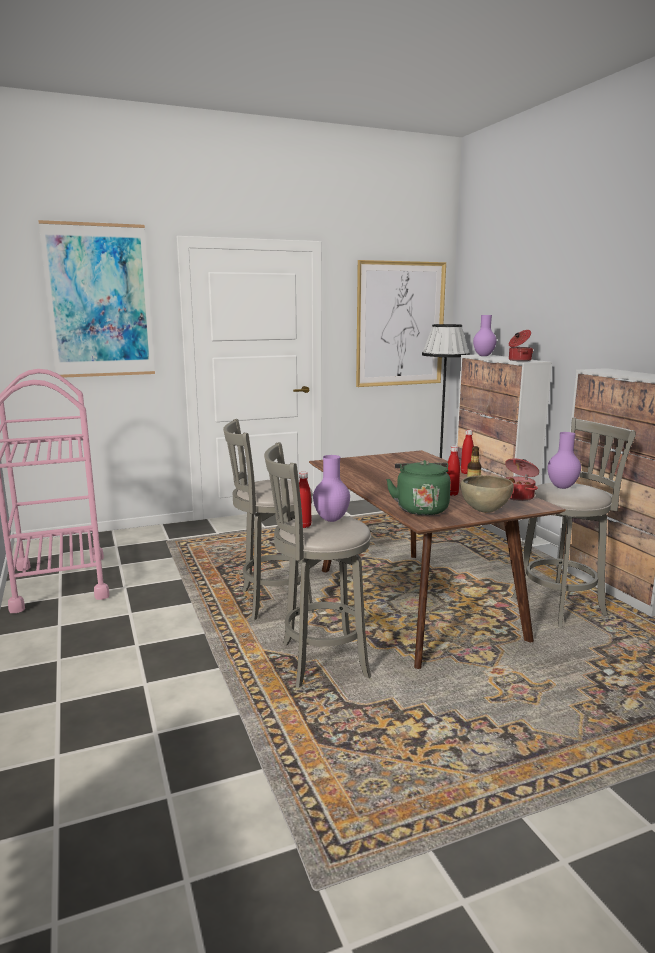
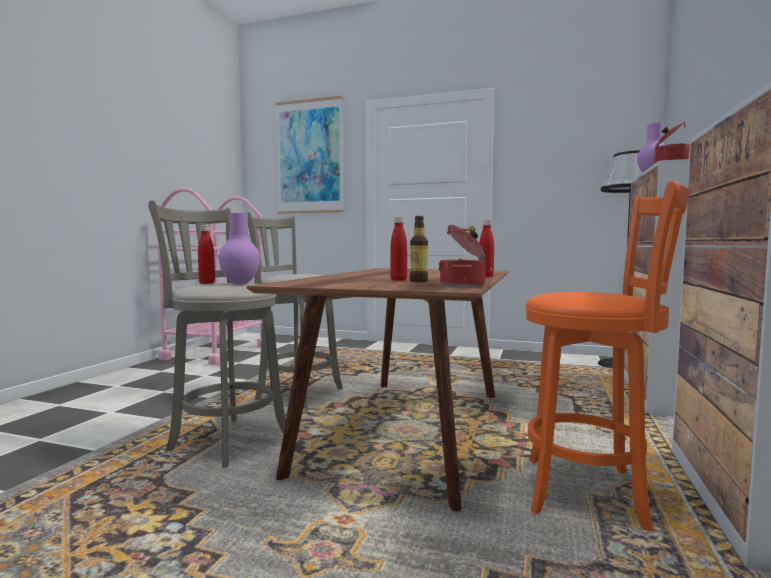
camera: 40 degrees right, 10 degrees down
picture [356,260,446,387] -> none
green kettle [386,460,451,515] -> none
brown bowl [460,475,514,513] -> none
grey stool [512,418,636,627] -> orange stool [525,181,690,531]
purple vase [548,432,581,489] -> none

